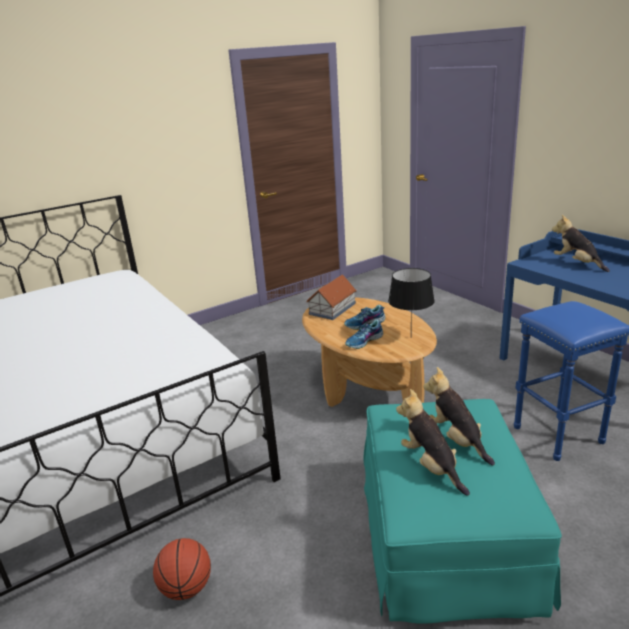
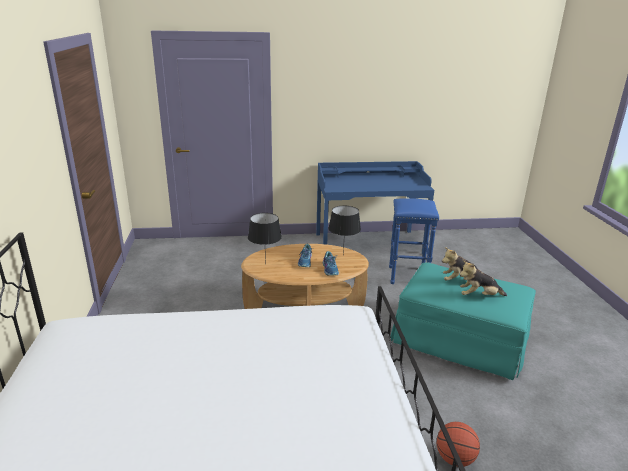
camera: 65 degrees left, 0 degrees up
toy house [306,274,357,320] -> black table lamp [248,213,282,264]
plush toy [552,215,610,272] -> none

